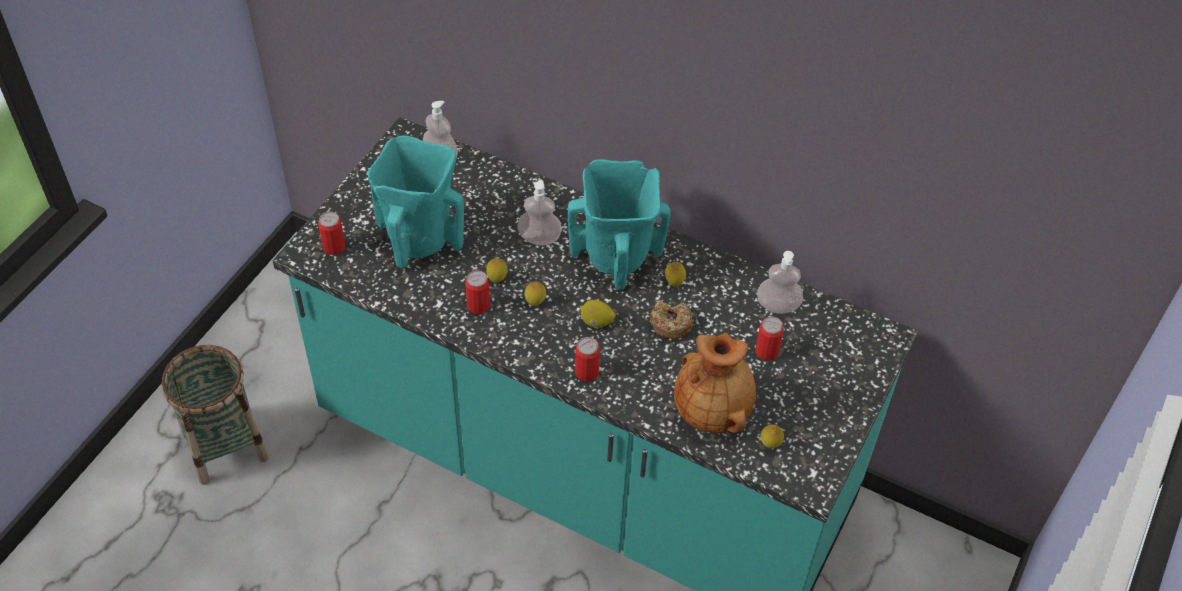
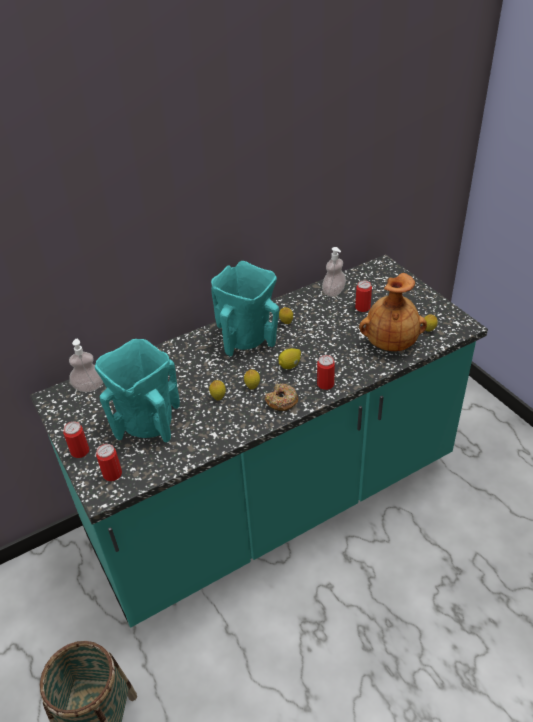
camera: 55 degrees left, 10 degrees down
can [465,270,490,314] -> can moved to [63,422,89,458]
soap dispenser [517,179,562,245] -> none
donut [650,300,693,339] -> donut moved to [265,383,299,411]

